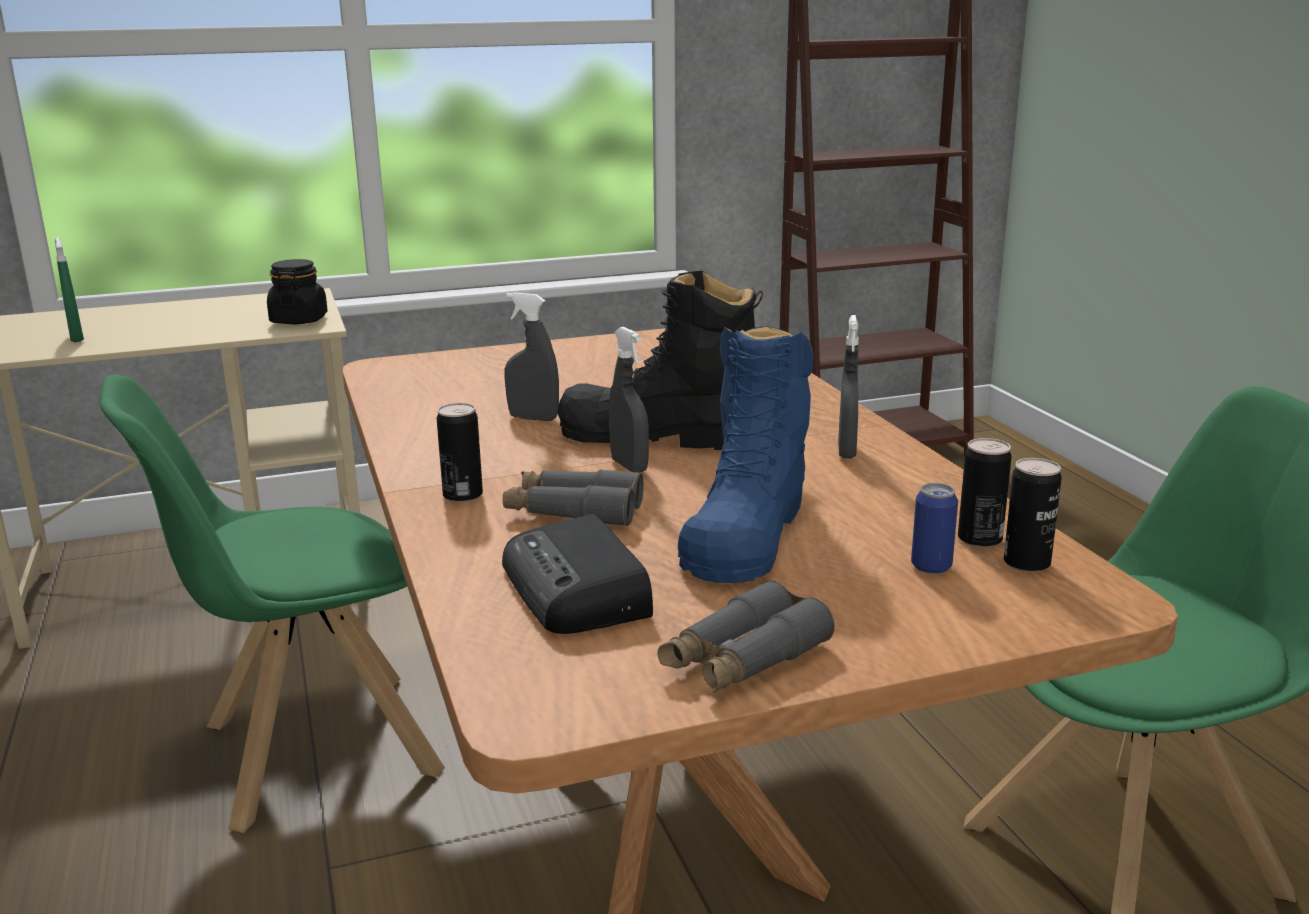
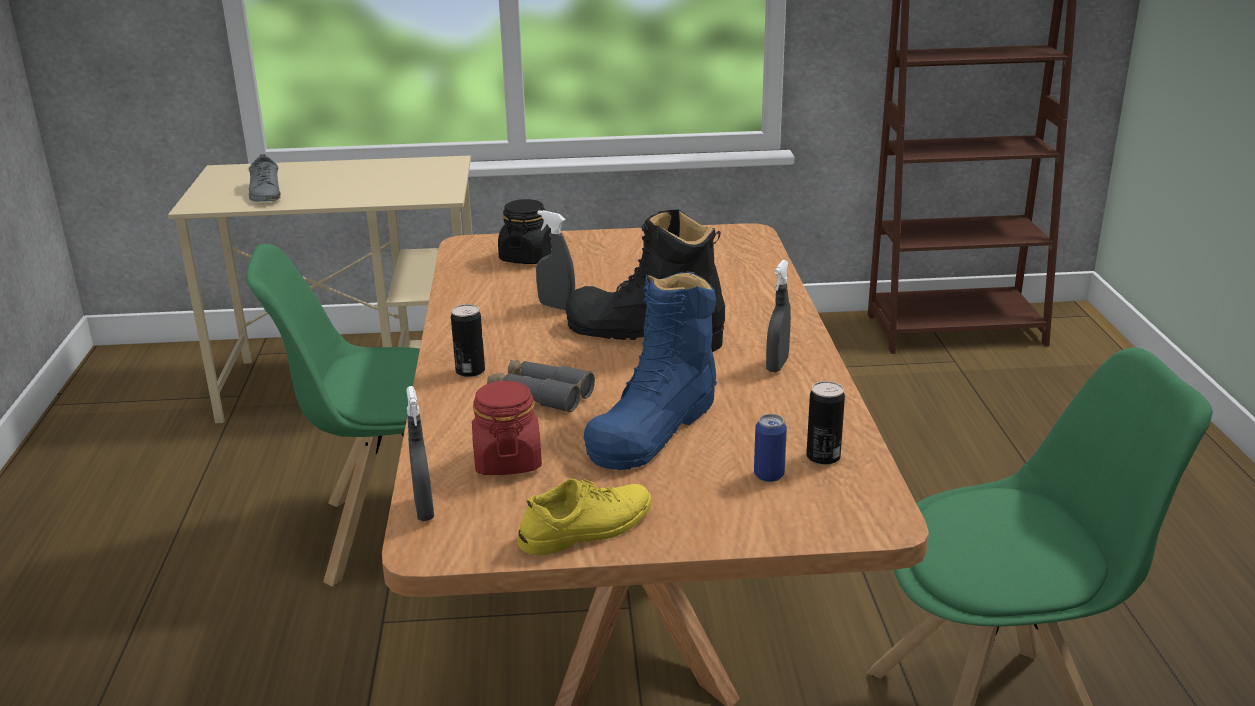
camera: 15 degrees right, 5 degrees up
green spray bottle [55,237,84,342] -> grey shoe [247,154,280,202]
black jar [267,259,328,324] -> black jar moved to [498,199,552,264]
radio [502,514,653,634] -> red jar [472,381,542,475]
grey spray bottle [609,327,649,472] -> grey spray bottle moved to [407,386,434,521]
grey binoculars [657,580,835,692] -> yellow shoe [518,478,652,556]
can [1004,458,1062,572] -> none

